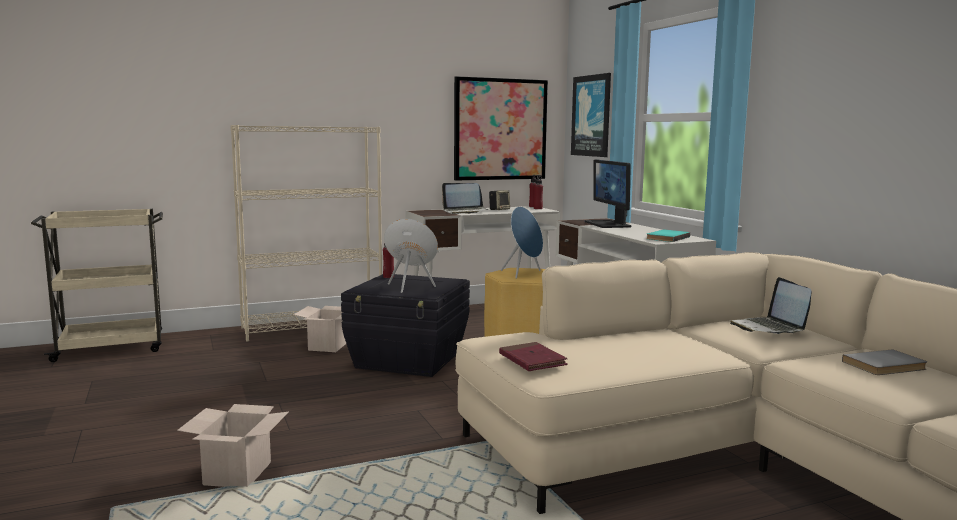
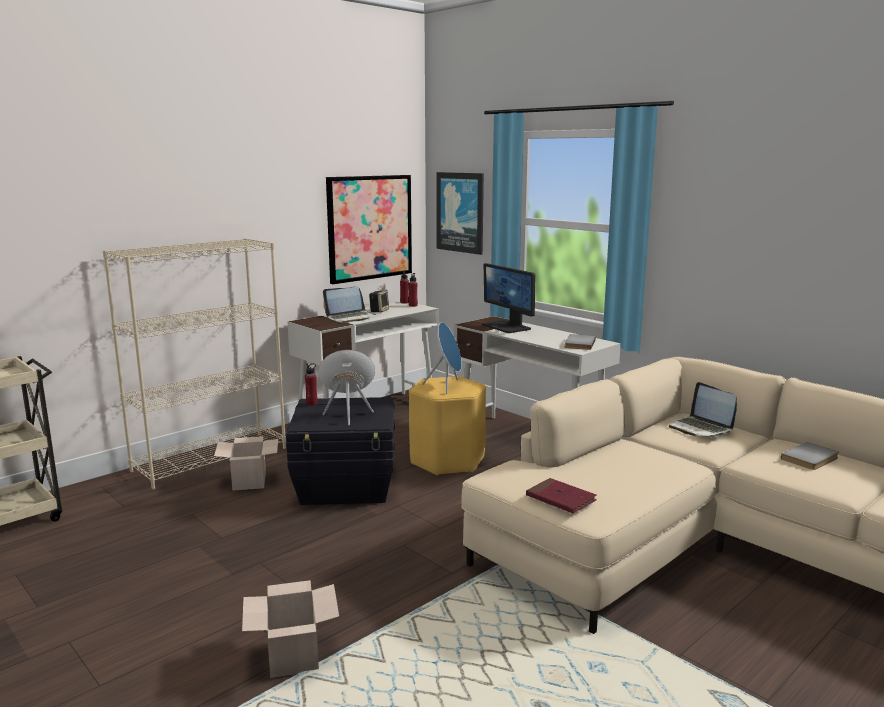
camera: 20 degrees left, 5 degrees up
turquoise book [647,230,690,242] -> grey book [565,334,596,350]

